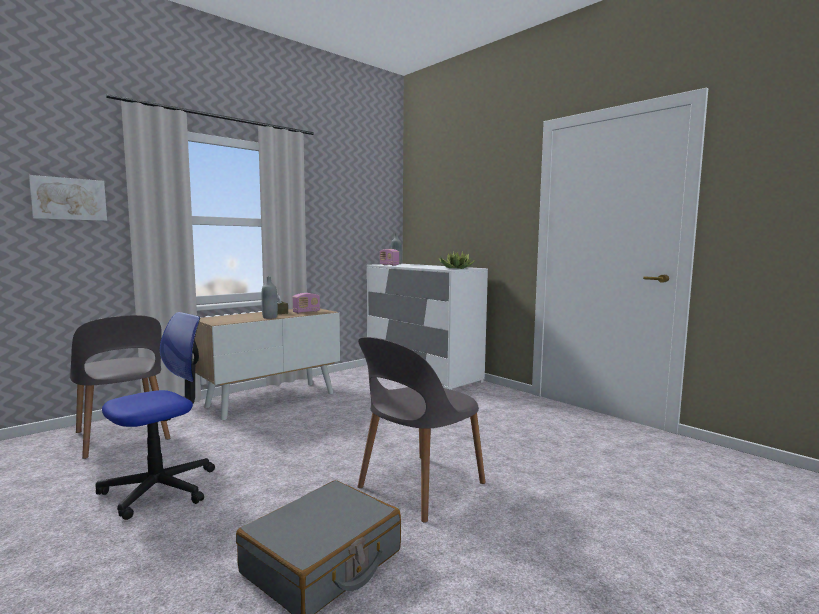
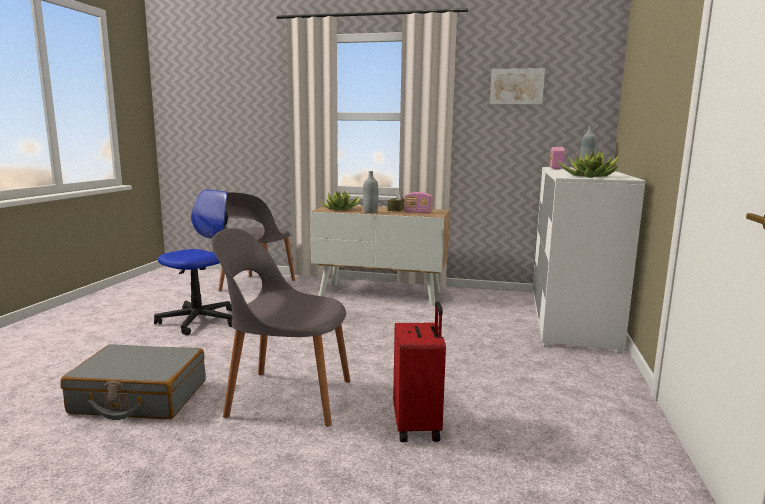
camera: 55 degrees right, 5 degrees up
picture [29,175,107,221] -> picture moved to [490,68,545,105]
office chair [95,312,215,520] -> office chair turned 60 degrees counterclockwise [154,189,232,335]
none -> potted plant [319,190,361,210]
none -> red suitcase [393,301,446,442]

